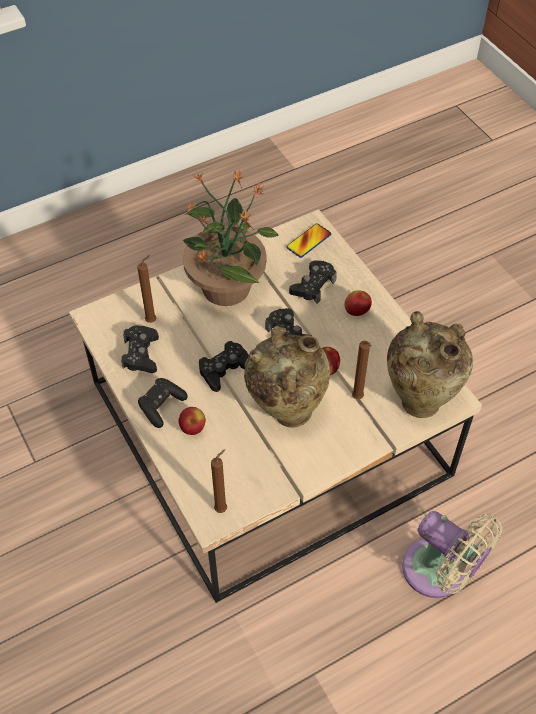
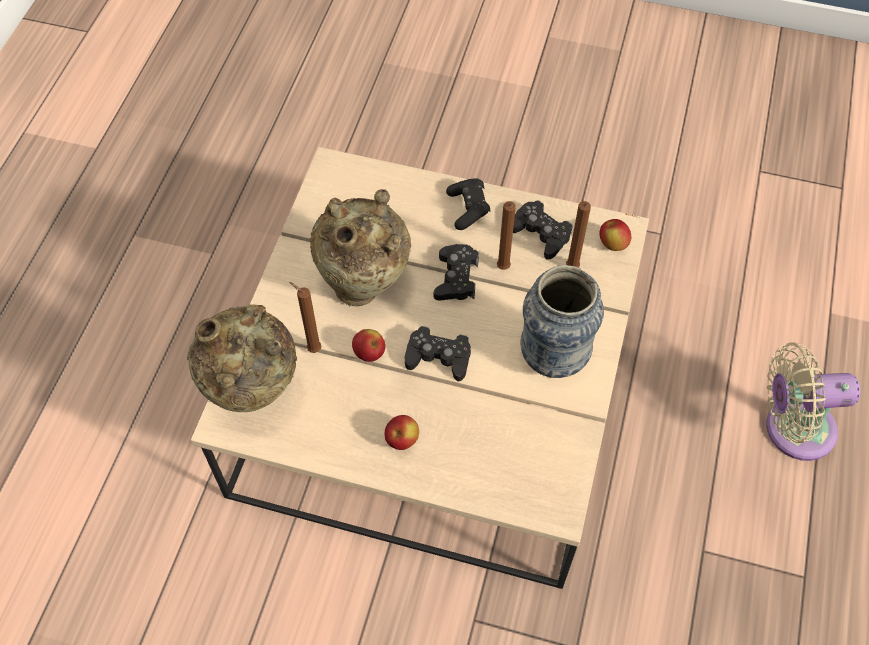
camera: 135 degrees right, 5 degrees up
apple [179,407,206,435] -> apple moved to [599,219,631,251]
potted plant [183,171,279,306] -> vase [520,265,604,378]
brown candle [211,449,227,513] -> brown candle moved to [497,201,516,270]
phone [286,223,331,258] -> none
black game controller [289,260,337,304] -> none
beige fan [402,511,502,598] -> beige fan moved to [766,342,861,461]

